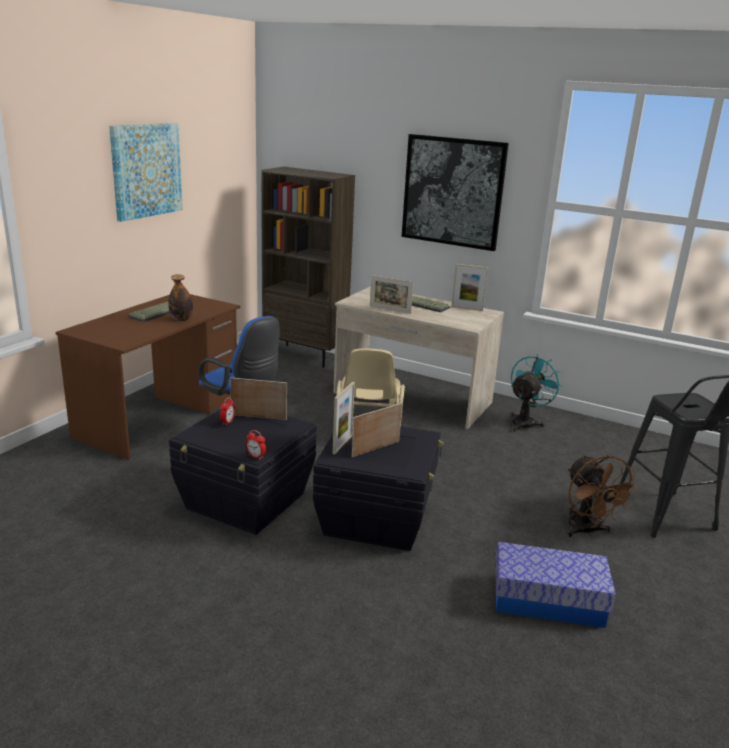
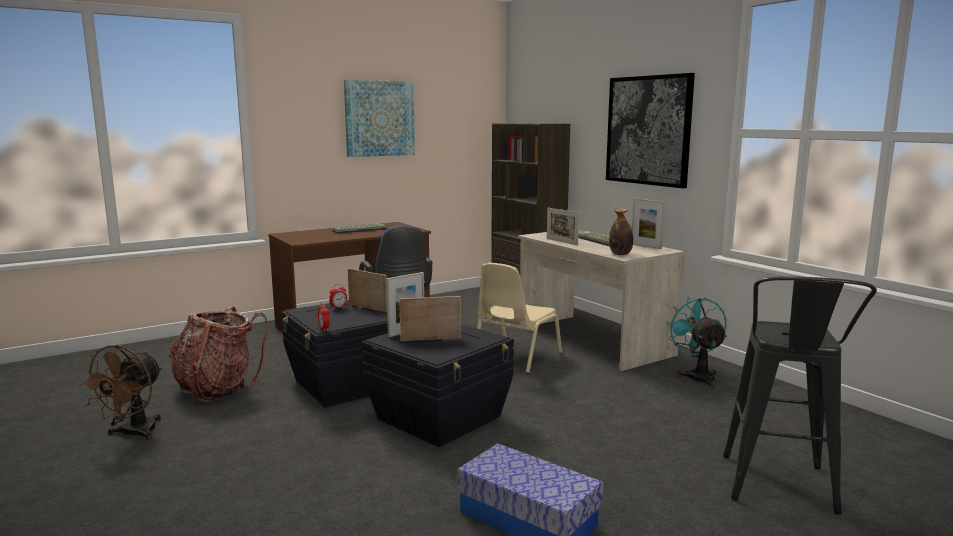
camera: 30 degrees right, 10 degrees down
bottle [168,274,193,321] -> bottle moved to [609,208,633,255]
turquoise fan [511,354,562,432] -> turquoise fan turned 75 degrees counterclockwise [666,297,727,388]
brown fan [567,455,639,537] -> brown fan moved to [78,345,162,440]
none -> backpack [169,306,267,402]

